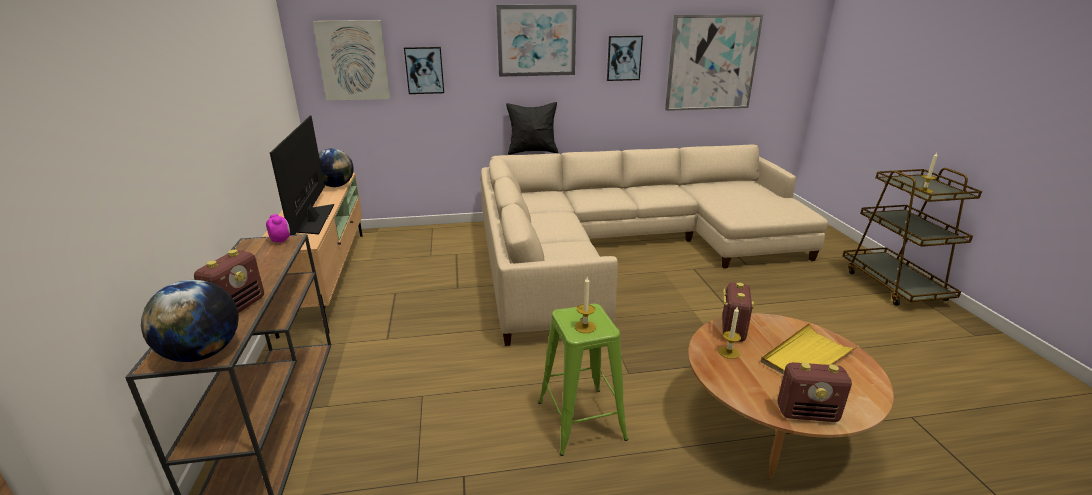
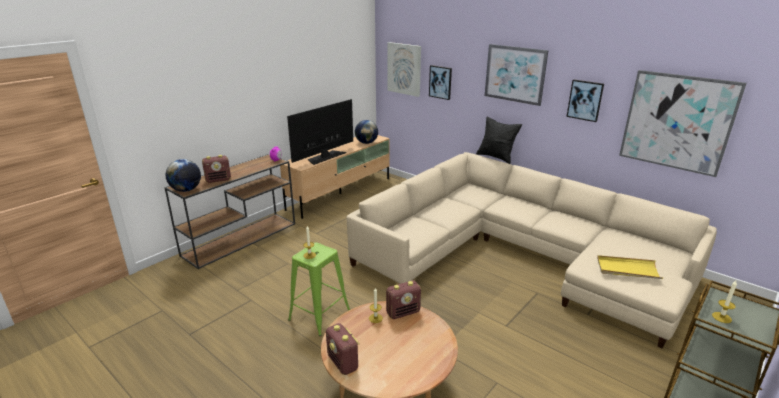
camera: 50 degrees right, 0 degrees up
yellow tray [761,323,859,374] -> yellow tray moved to [597,255,663,279]

